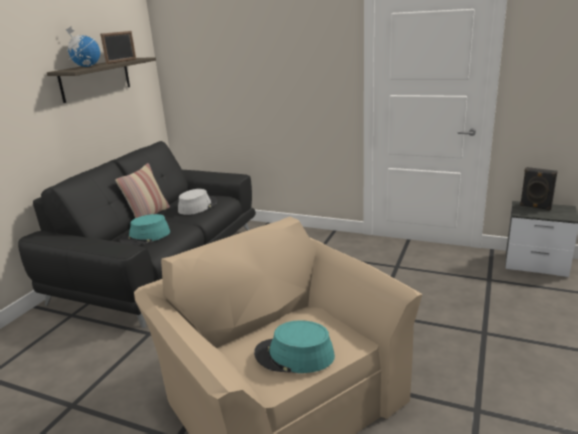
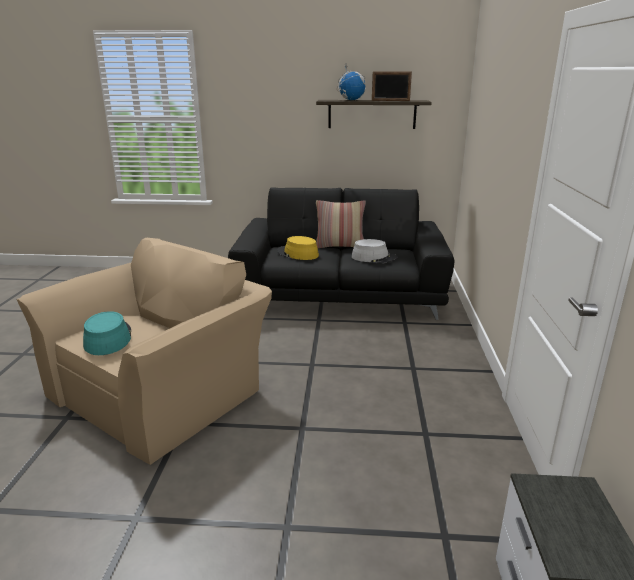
camera: 70 degrees right, 0 degrees up
turquoise hat [120,214,170,245] -> yellow hat [277,236,319,260]
black speaker [520,167,558,211] -> none

